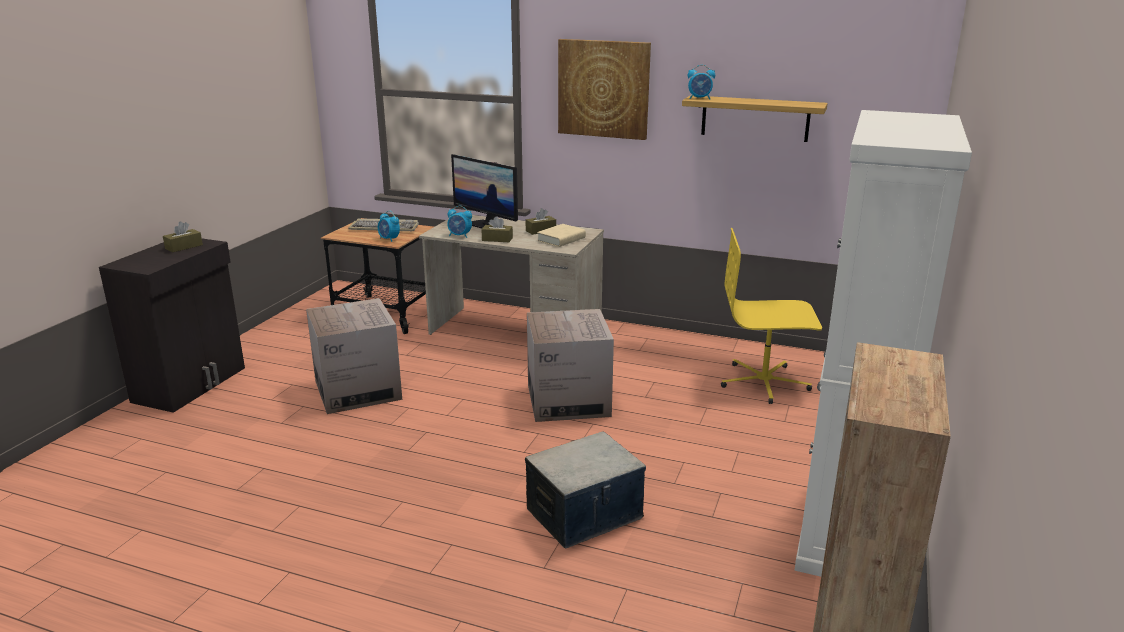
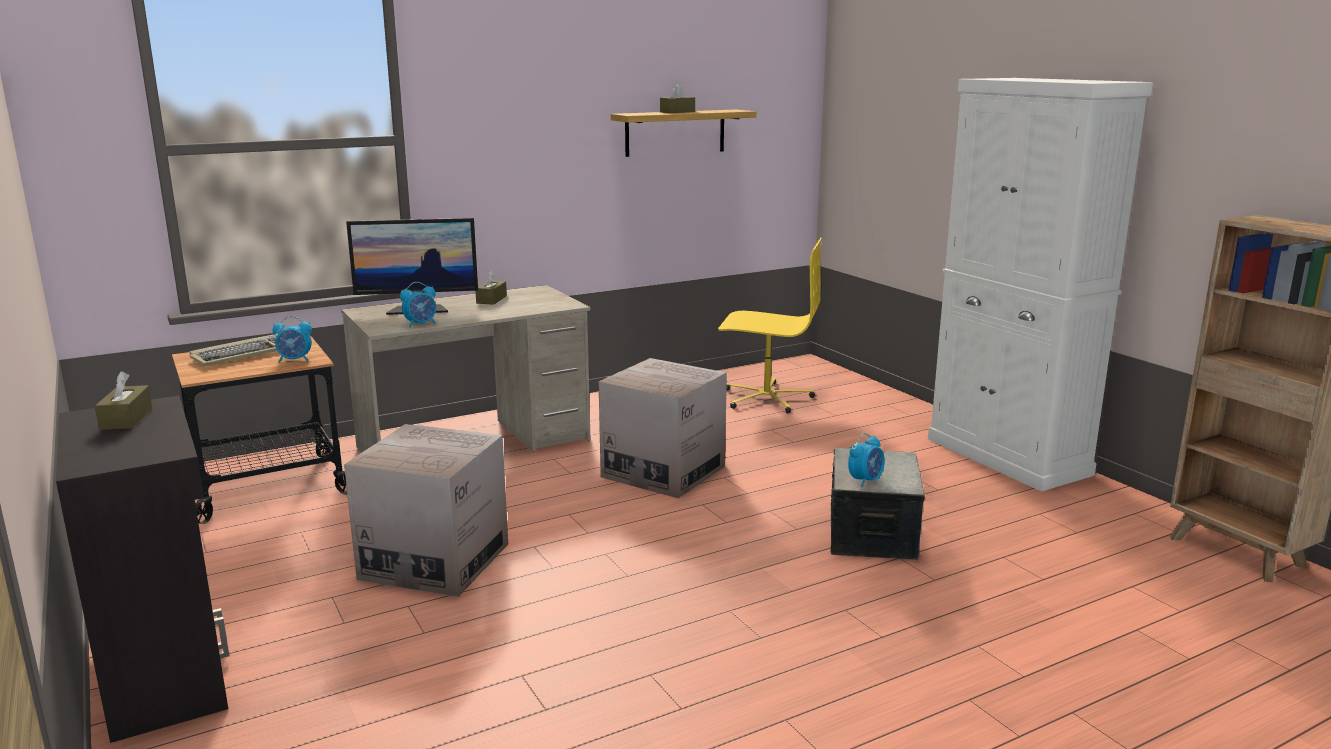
camera: 50 degrees left, 5 degrees down
brown tissue box [481,216,513,242] -> brown tissue box moved to [660,83,695,113]
beige book [537,224,586,247] -> none
picture [558,39,651,140] -> none
alarm clock [688,65,715,99] -> alarm clock moved to [848,433,885,487]
yellow office chair [721,228,822,404] -> yellow office chair turned 120 degrees counterclockwise [718,238,822,414]

